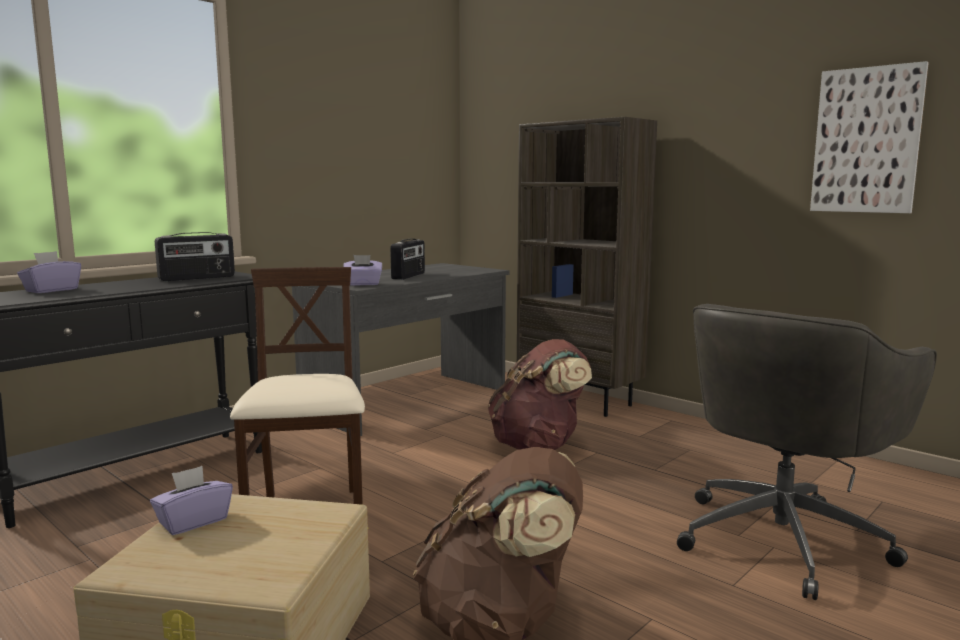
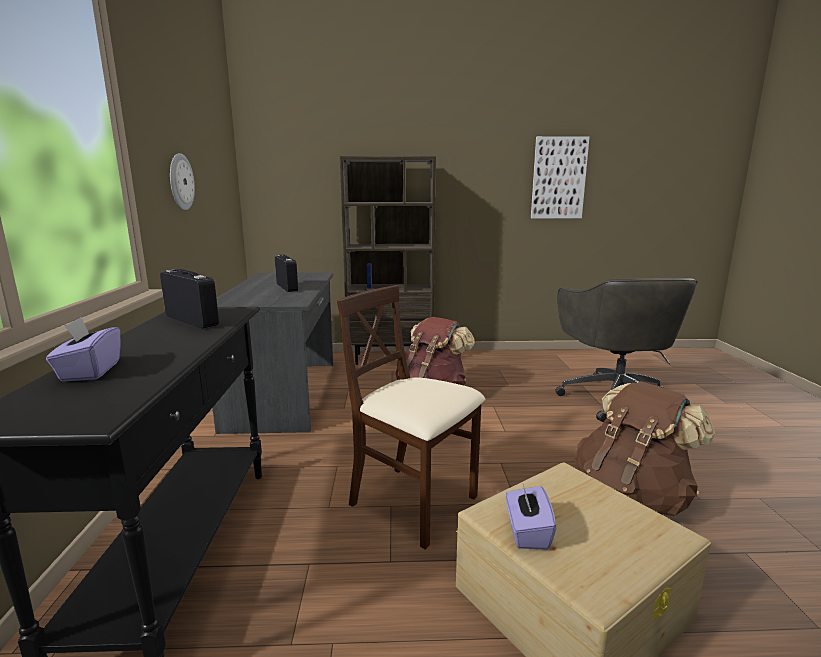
camera: 45 degrees left, 5 degrees up
radio [155,232,235,281] -> radio turned 60 degrees counterclockwise [160,269,219,329]
purple tissue box [343,255,382,286] -> none
none -> wall clock [170,153,195,210]

